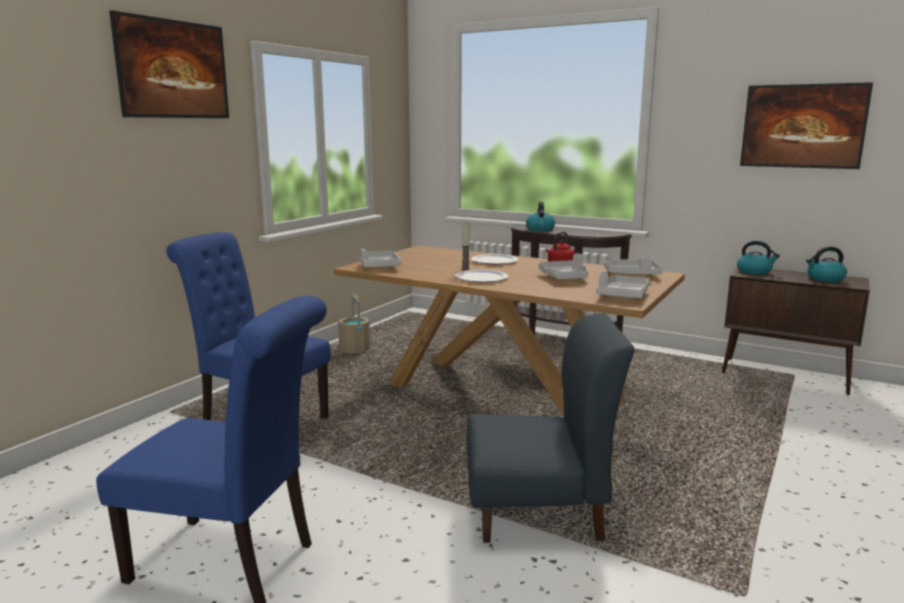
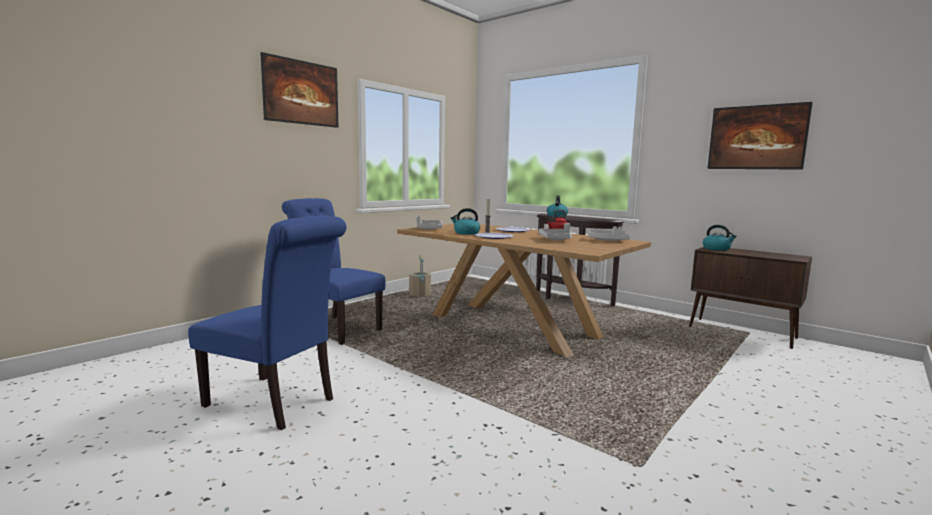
camera: 10 degrees right, 5 degrees down
blue chair [466,313,634,543] -> none
grey tray [596,271,650,298] -> none
kettle [806,246,847,282] -> kettle moved to [450,208,480,235]

